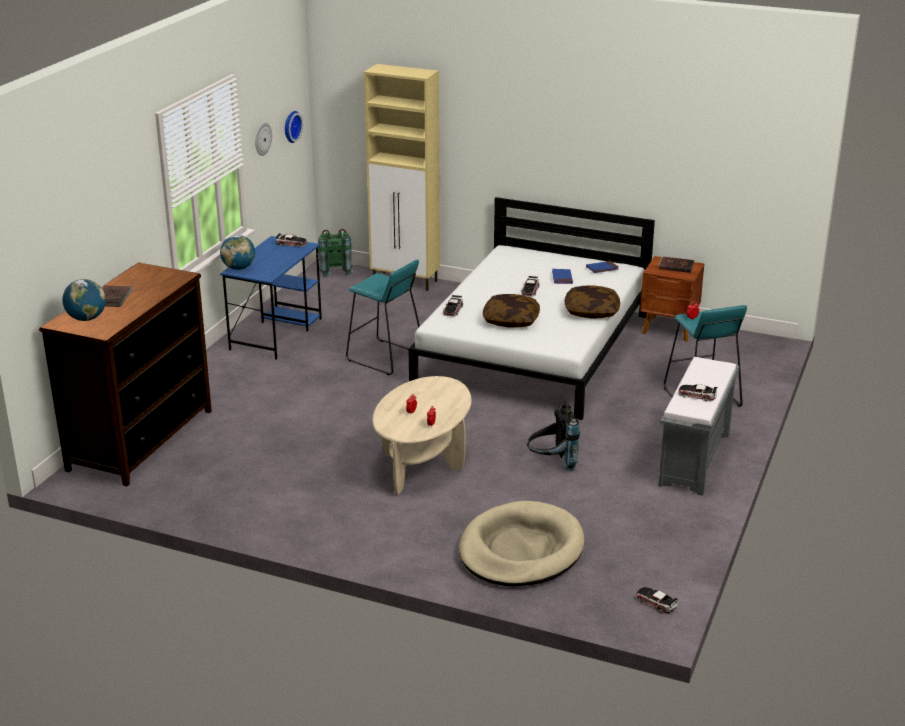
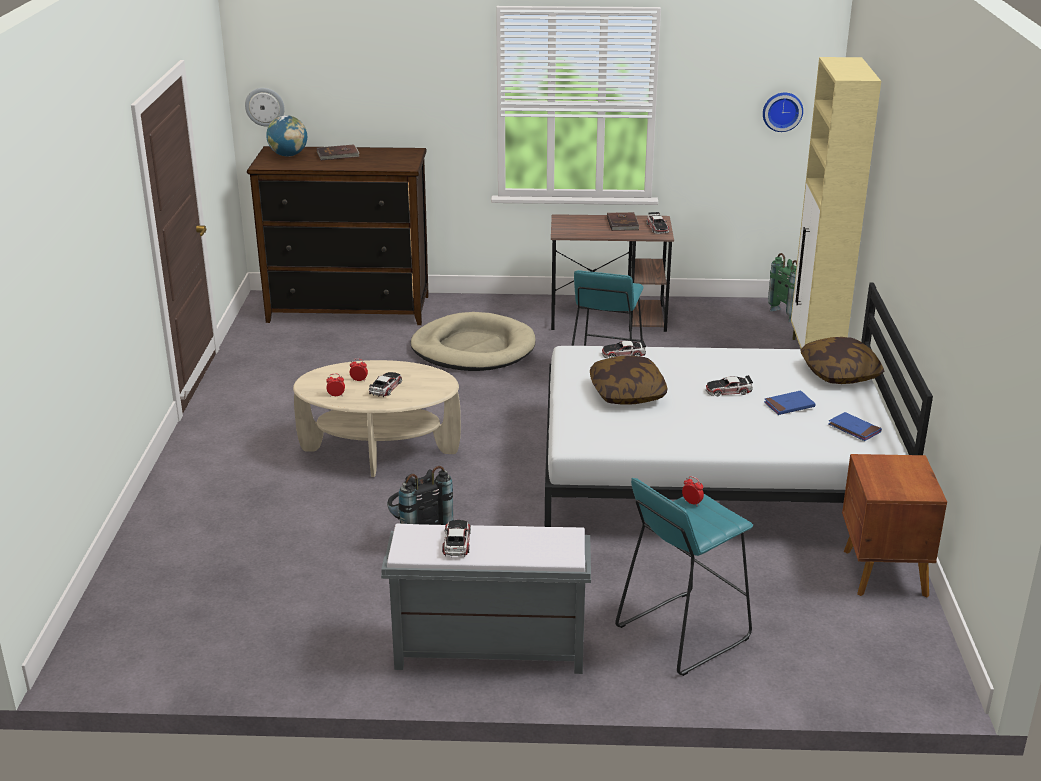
camera: 70 degrees right, 0 degrees up
globe [220,235,255,270] -> none
blue desk [220,236,322,360] -> brown desk [551,214,674,332]
wall clock [255,123,272,156] -> wall clock moved to [245,88,285,127]
beige dog bed [459,501,584,587] -> beige dog bed moved to [410,312,536,371]
pillow [564,285,620,319] -> pillow moved to [800,337,884,384]
toy car [636,587,678,613] -> toy car moved to [369,372,402,397]
brown book [658,257,694,273] -> brown book moved to [607,212,639,231]

